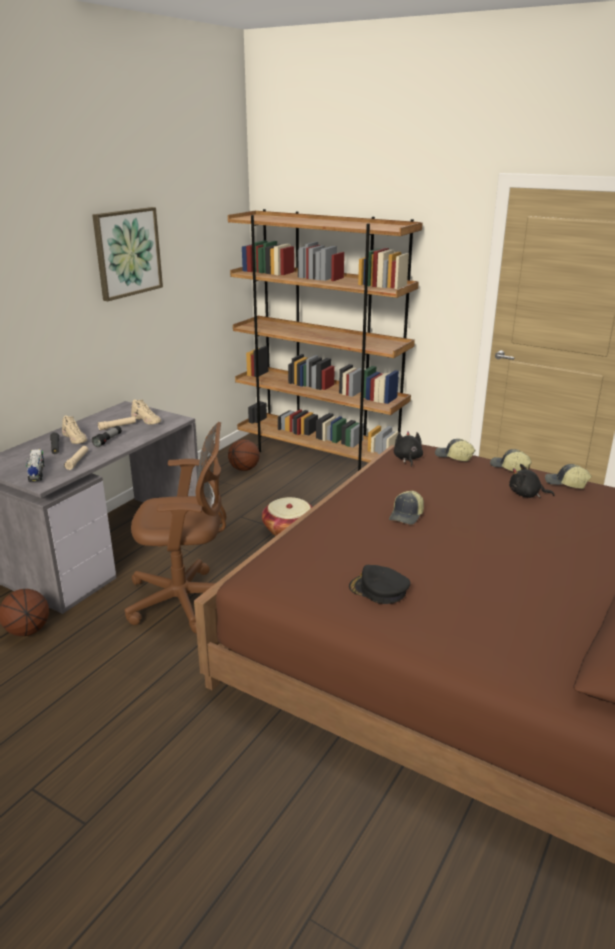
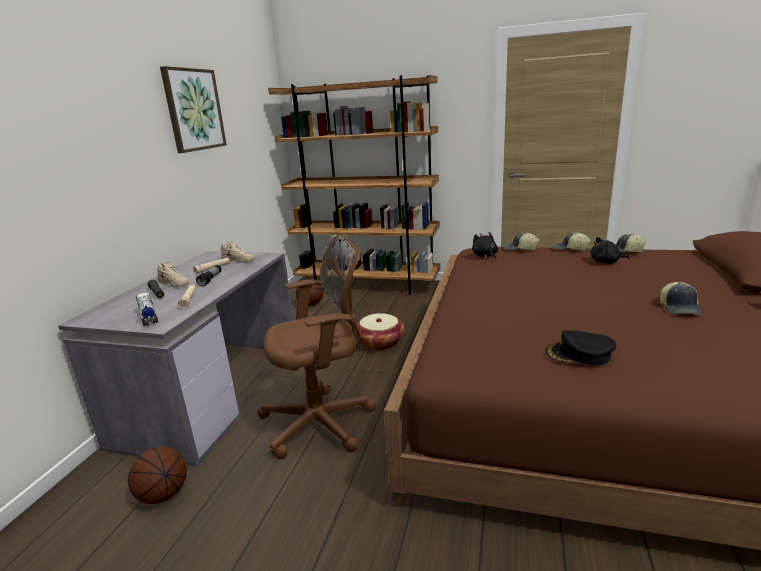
camera: 15 degrees left, 5 degrees down
cap [389,491,424,525] -> cap moved to [660,282,702,315]

